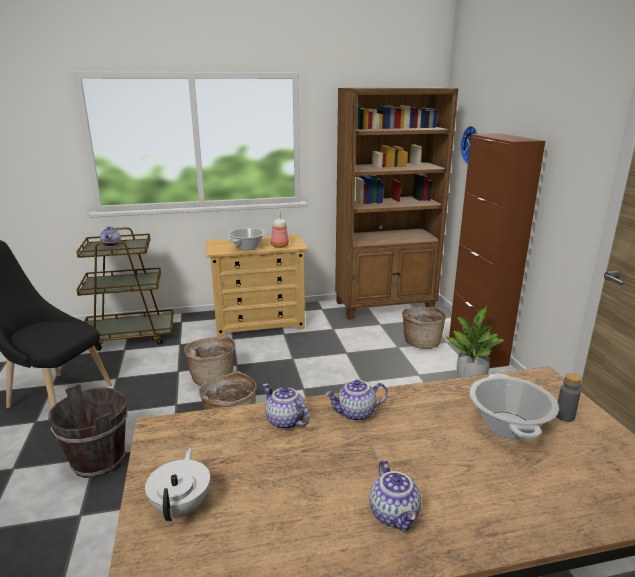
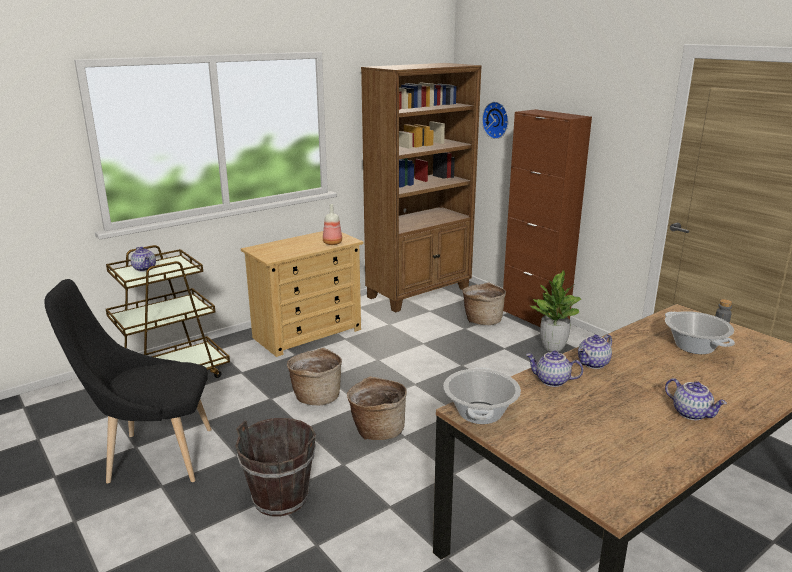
camera: 25 degrees left, 0 degrees up
white teapot [145,448,210,521] -> none
cooking pot [227,228,266,250] -> cooking pot moved to [443,367,521,424]

